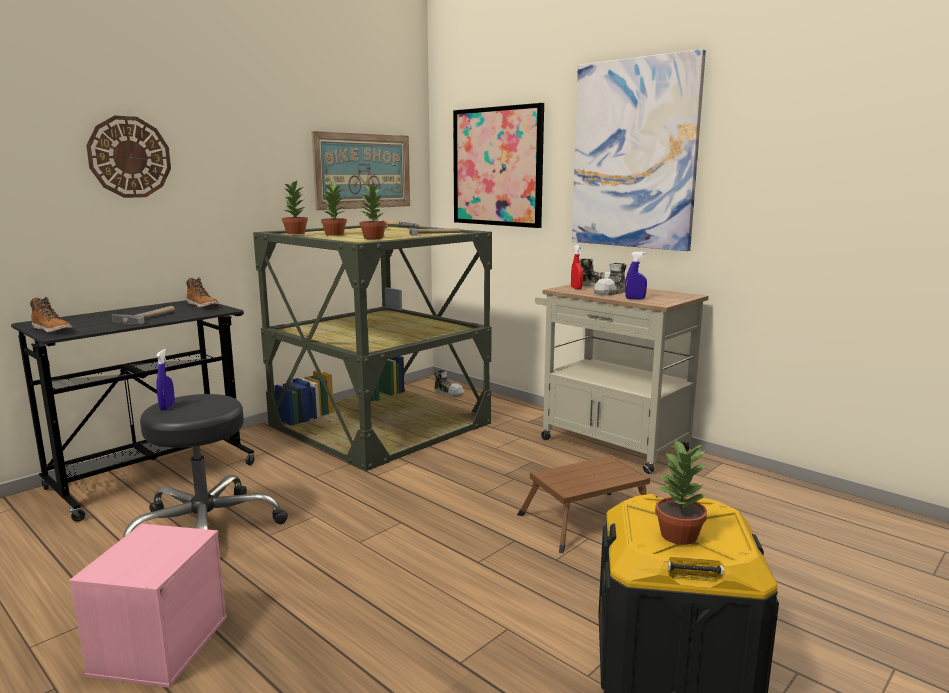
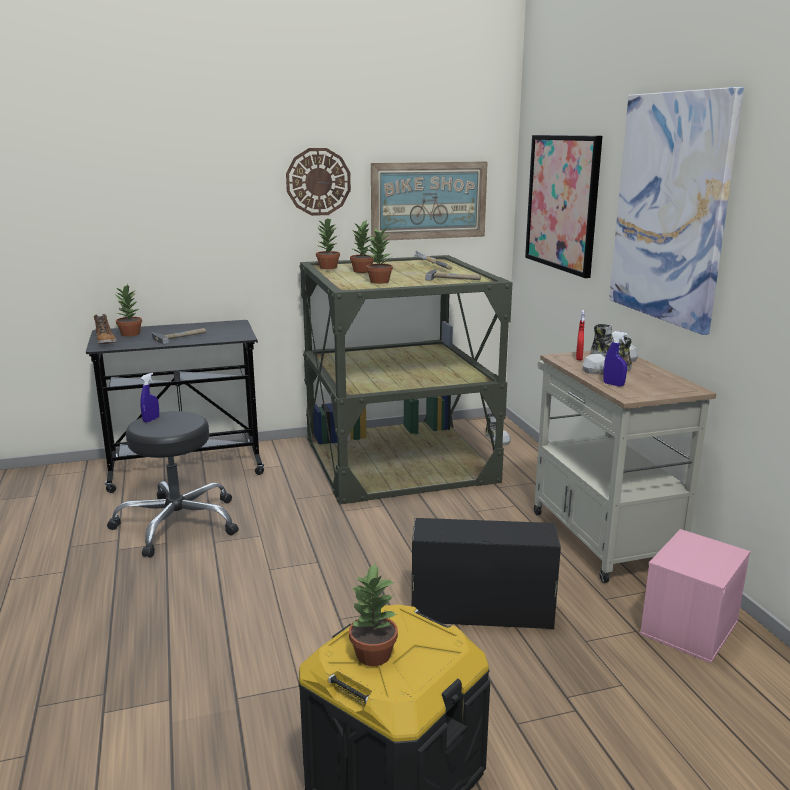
camera: 30 degrees right, 5 degrees up
pink storage box [69,524,227,688] -> pink storage box moved to [640,529,750,663]
wall clock [86,116,171,198] -> wall clock moved to [286,148,351,216]
boot [186,277,219,308] -> none
brown step ladder [517,455,650,553] -> black storage box [412,518,561,629]
none -> potted plant [116,284,142,336]

